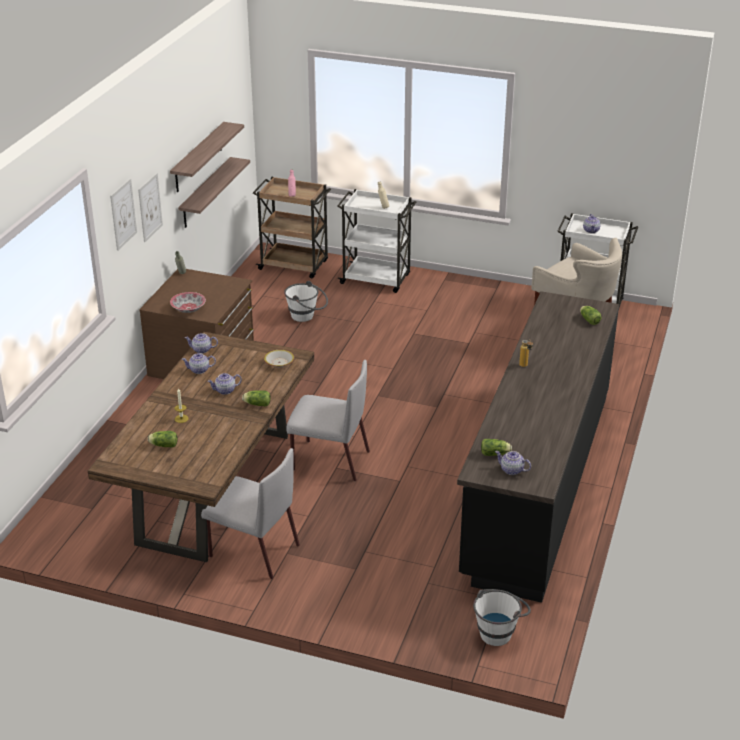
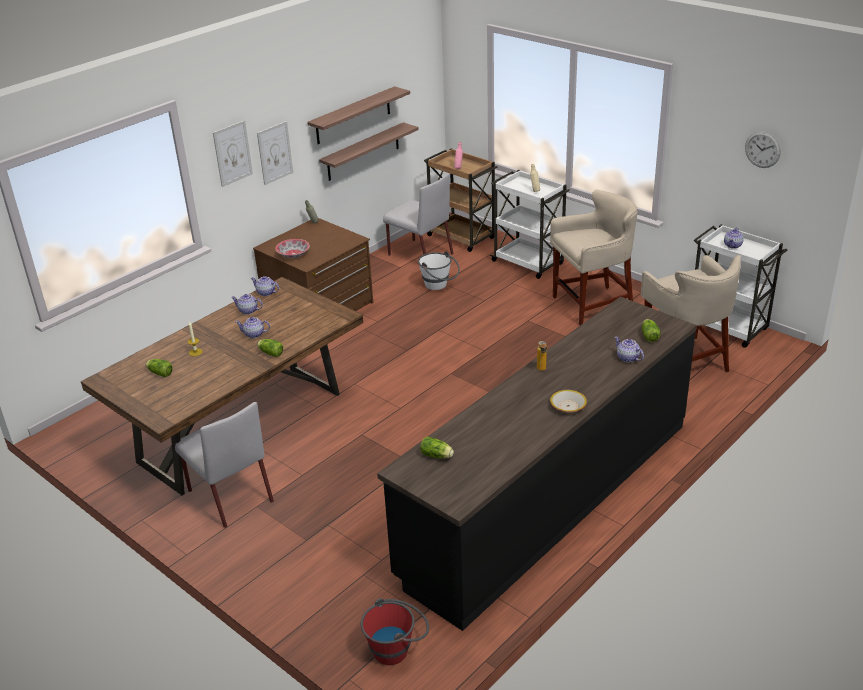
camera: 25 degrees right, 0 degrees up
bowl [264,350,294,368] -> bowl moved to [550,390,587,413]
grey chair [286,360,370,481] -> grey chair moved to [383,173,454,256]
white bucket [473,589,531,646] -> red bucket [361,598,429,665]
teapot [495,451,531,475] -> teapot moved to [615,337,644,362]
none -> beige stool [550,190,638,325]
none -> wall clock [745,131,781,168]

